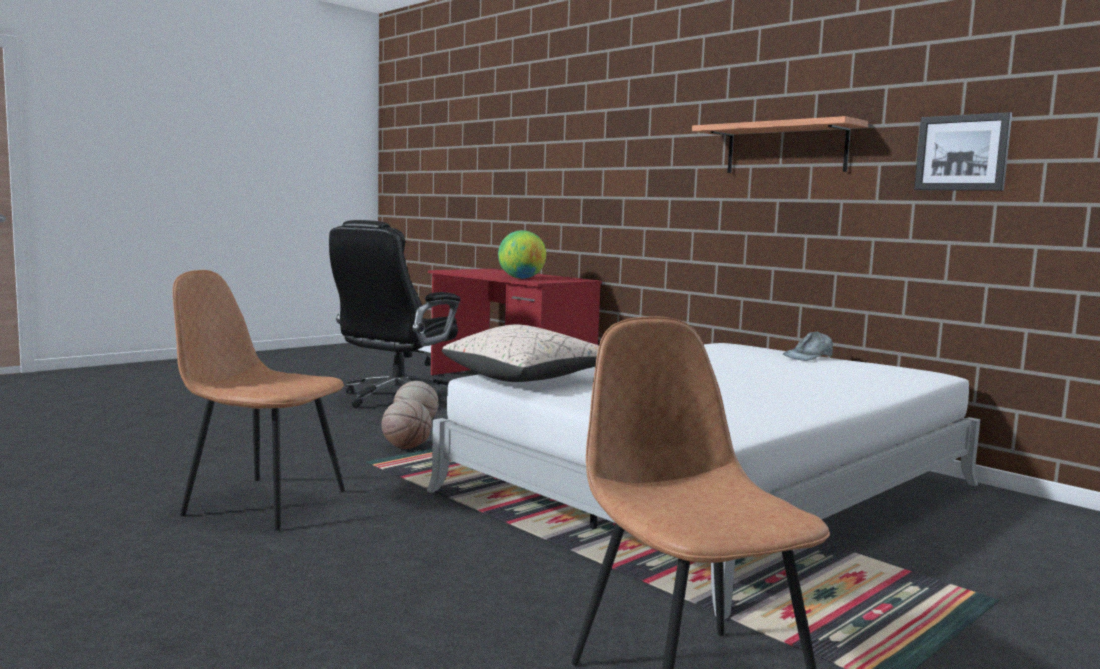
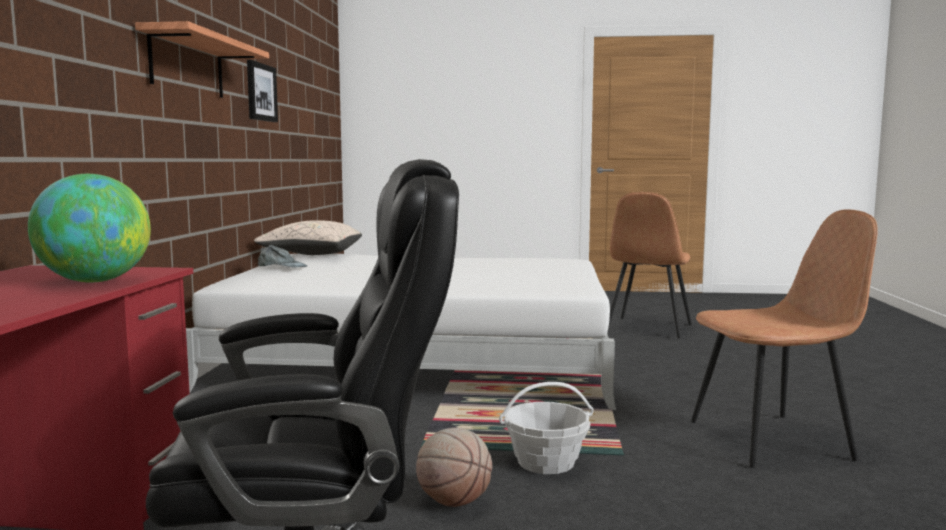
camera: 130 degrees left, 0 degrees up
brown chair [172,270,345,530] -> brown chair turned 75 degrees counterclockwise [691,209,878,468]
basketball [382,399,432,449] -> basket [499,382,594,474]
beige pillow [442,325,599,382] -> beige pillow moved to [254,220,362,255]

